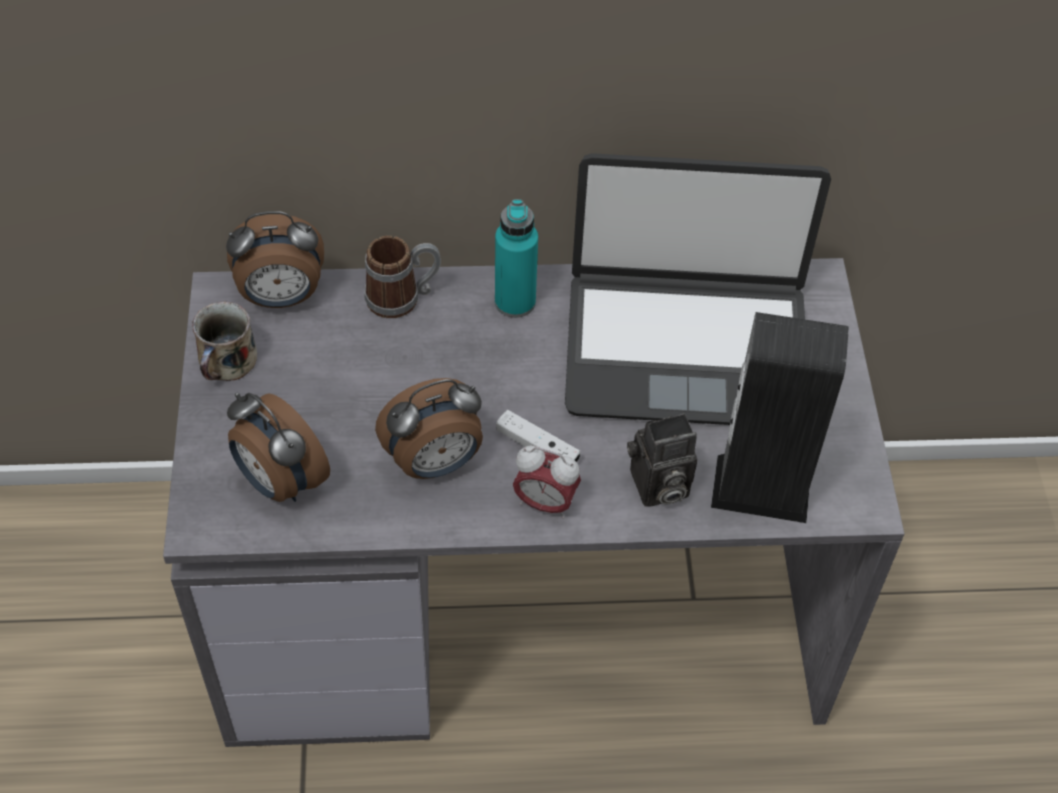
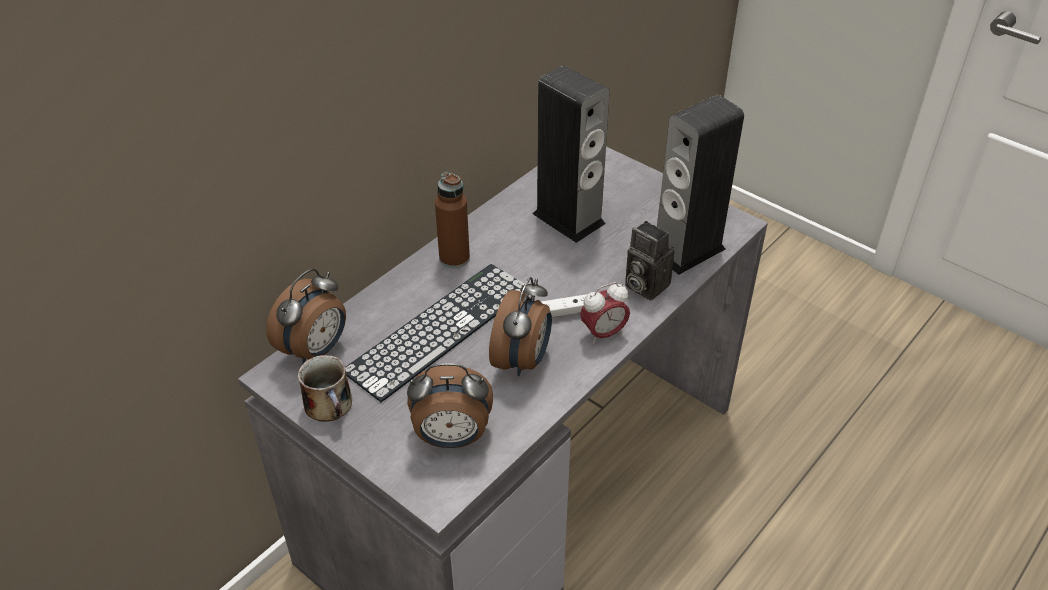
camera: 45 degrees left, 10 degrees down
mug [364,236,441,318] -> none
turquoise bottle [495,199,538,318] -> brown bottle [435,172,470,268]
laptop [565,153,831,425] -> speaker [533,65,610,243]
camera [627,413,697,507] -> camera turned 105 degrees clockwise [625,221,675,301]
none -> keyboard [345,264,525,402]

